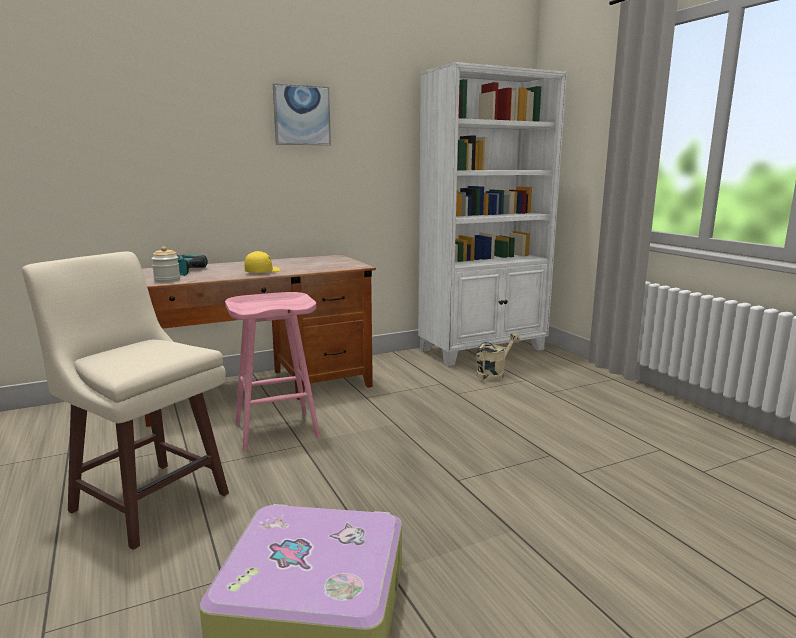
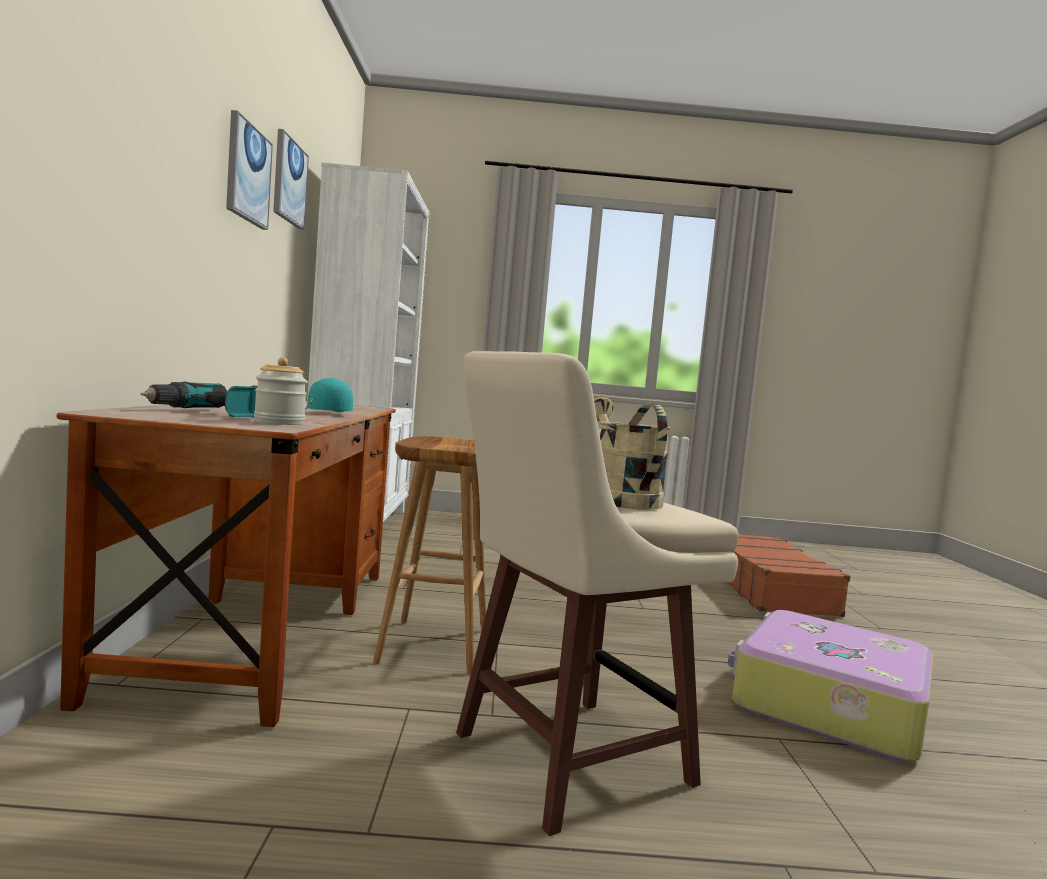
camera: 65 degrees left, 10 degrees down
pink stool [225,292,320,451] -> brown stool [373,436,486,675]
yellow cap [244,251,280,273] -> turquoise cap [305,377,353,412]
beige watering can [476,333,520,381] -> beige watering can moved to [594,396,671,510]
none -> picture [273,129,309,230]
none -> brown suitcase [726,535,850,617]

